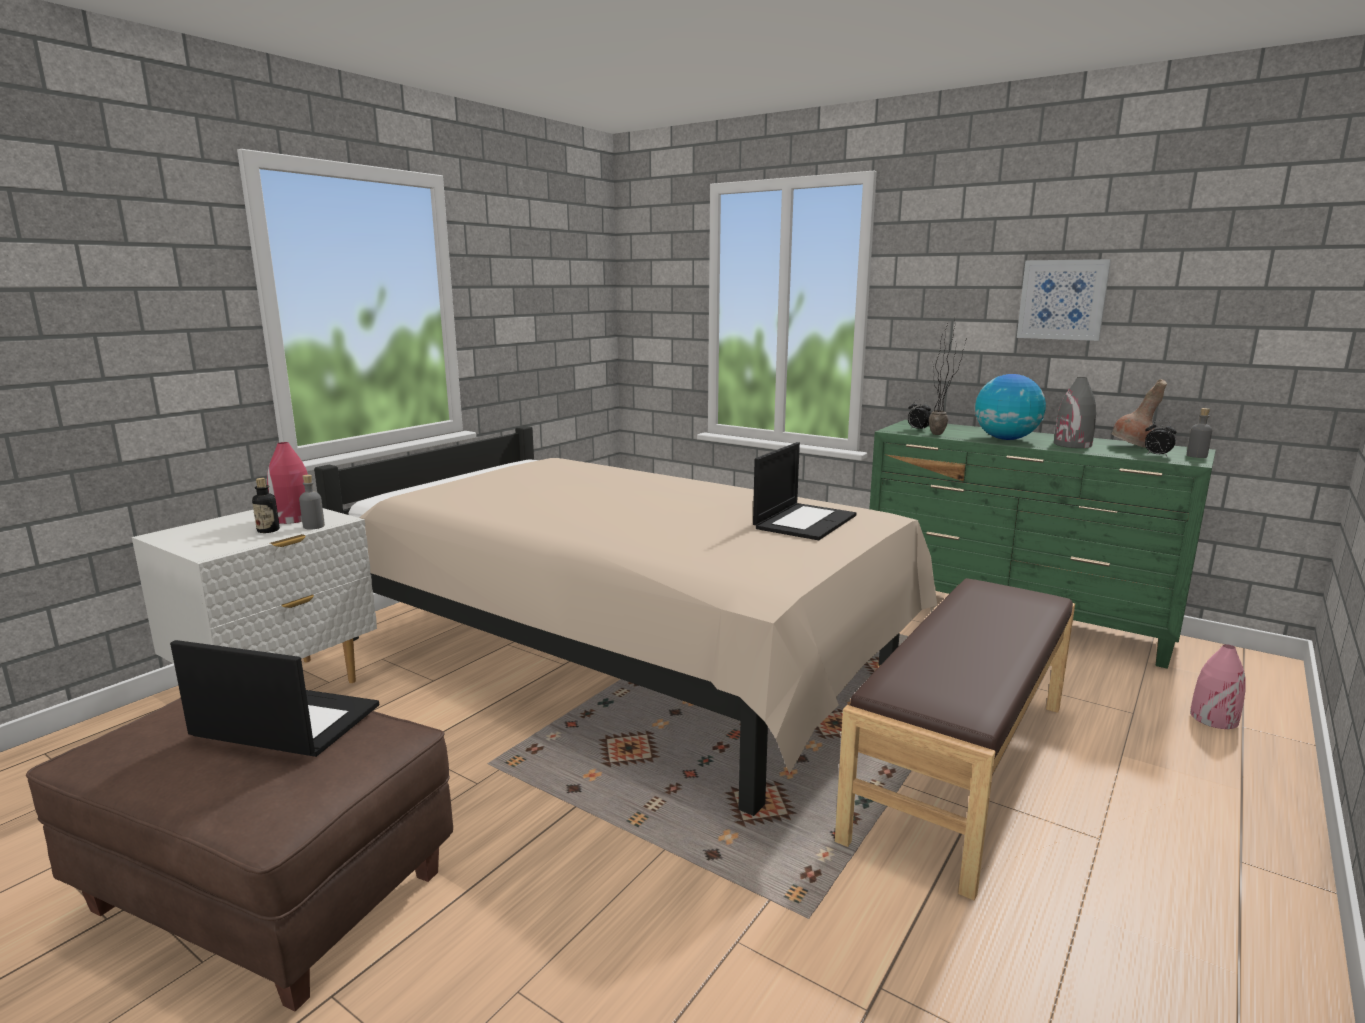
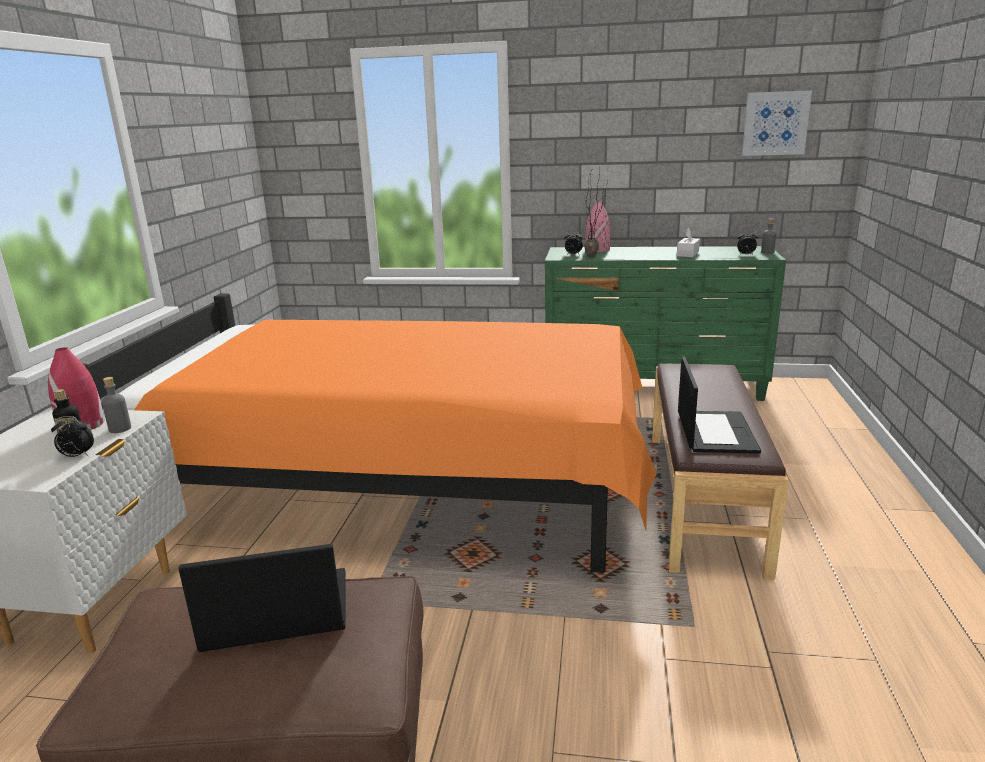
camera: 25 degrees left, 5 degrees up
beige bed [314,426,937,816] -> orange bed [83,293,656,573]
laptop [753,442,856,540] -> laptop moved to [678,356,761,454]
globe [975,374,1046,440] -> none
picture [1017,259,1111,341] -> picture moved to [742,90,812,156]
grey vase [1054,377,1096,448] -> white tissue box [677,228,700,257]
brown vase [1111,379,1167,448] -> none
pink vase [1190,644,1246,729] -> pink vase moved to [585,202,610,252]
none -> alarm clock [51,416,94,458]

